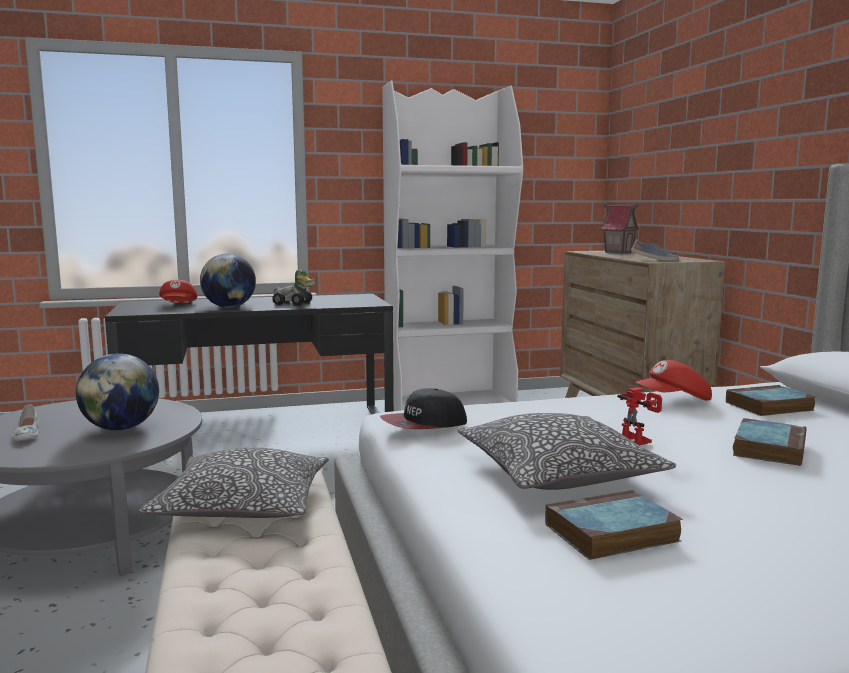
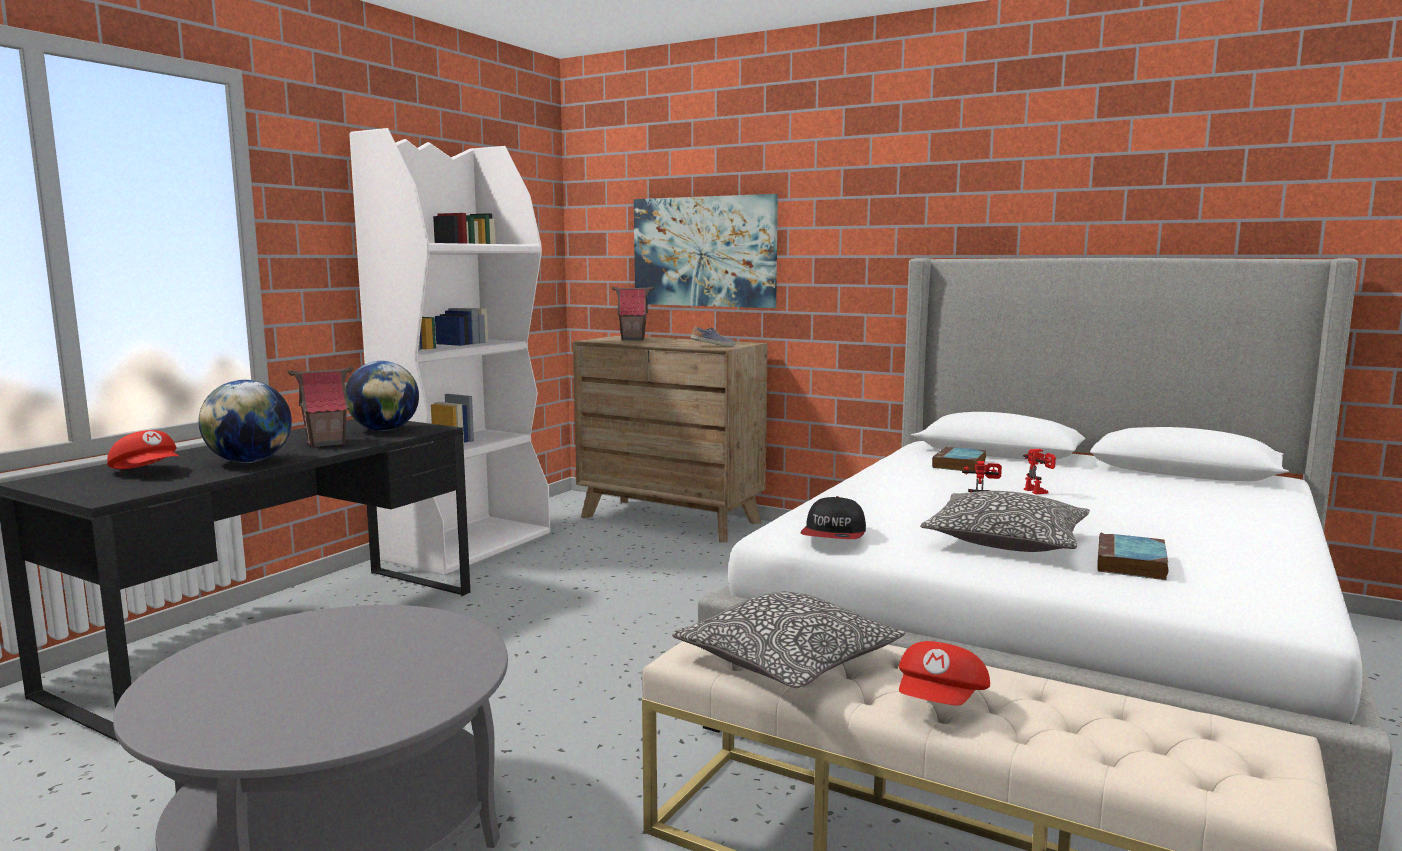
camera: 45 degrees left, 0 degrees up
white shoe [13,404,39,441] -> none
globe [76,353,159,431] -> globe moved to [346,361,419,431]
toy car [272,269,316,306] -> toy house [288,367,353,448]
red cap [636,360,712,401] -> red cap moved to [899,641,990,706]
book [733,418,806,466] -> toy robot [1023,449,1056,494]
none -> picture [634,194,778,308]

